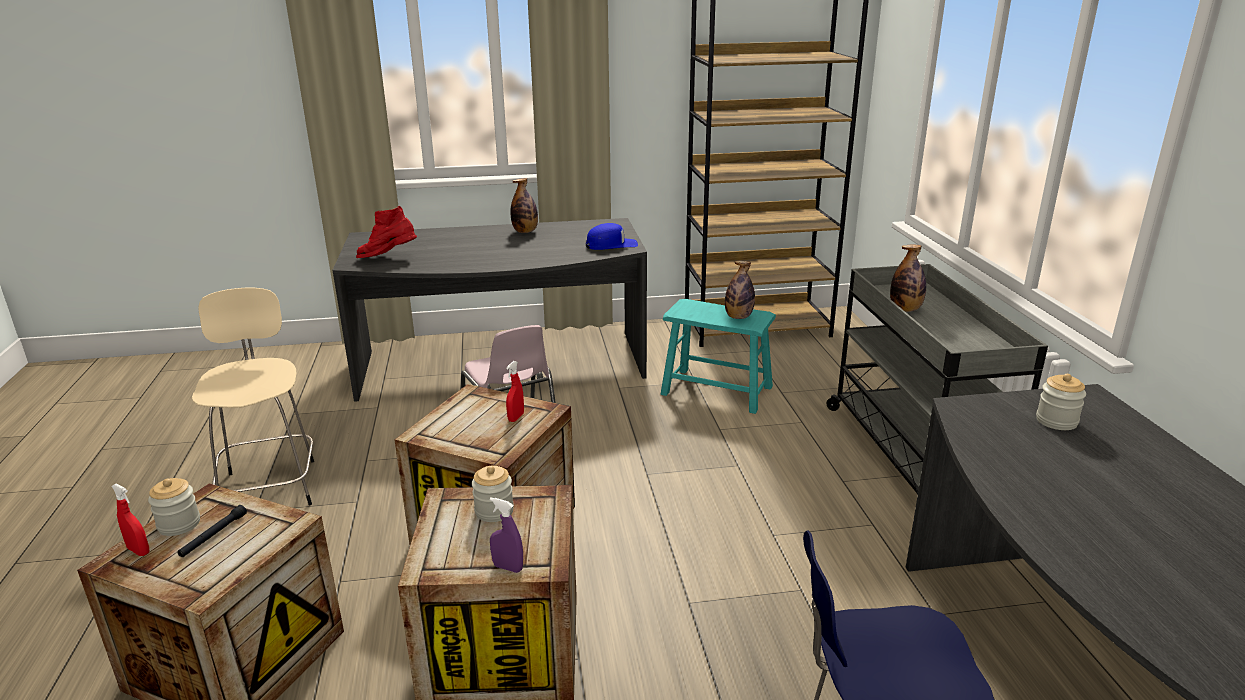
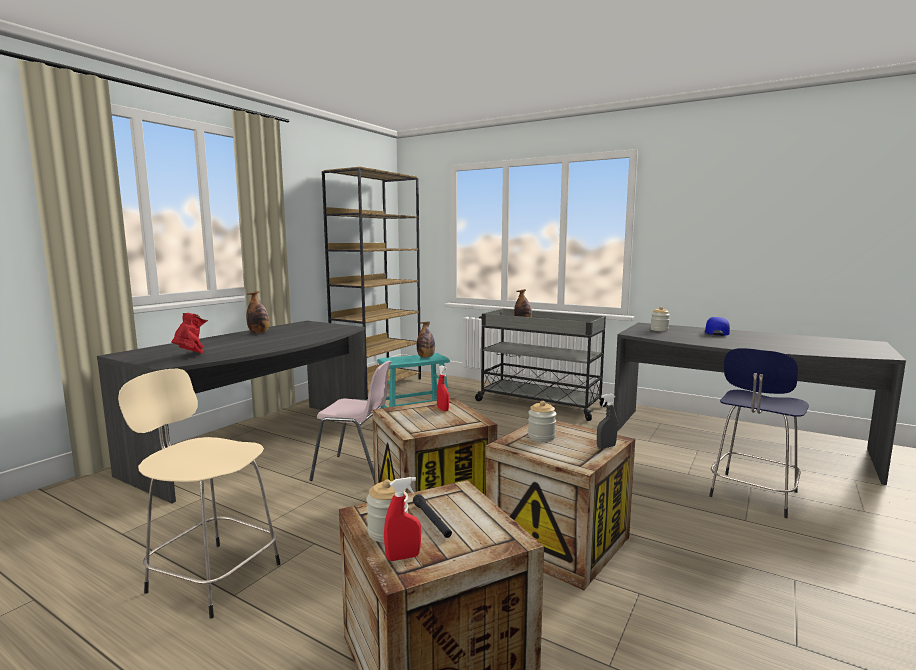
camera: 50 degrees left, 15 degrees down
red boot [356,206,417,258] -> red boot turned 135 degrees clockwise [171,313,208,354]
purple spray bottle [490,498,523,573] -> grey spray bottle [597,394,617,449]
blue cap [586,223,638,250] -> blue cap moved to [705,317,730,336]

